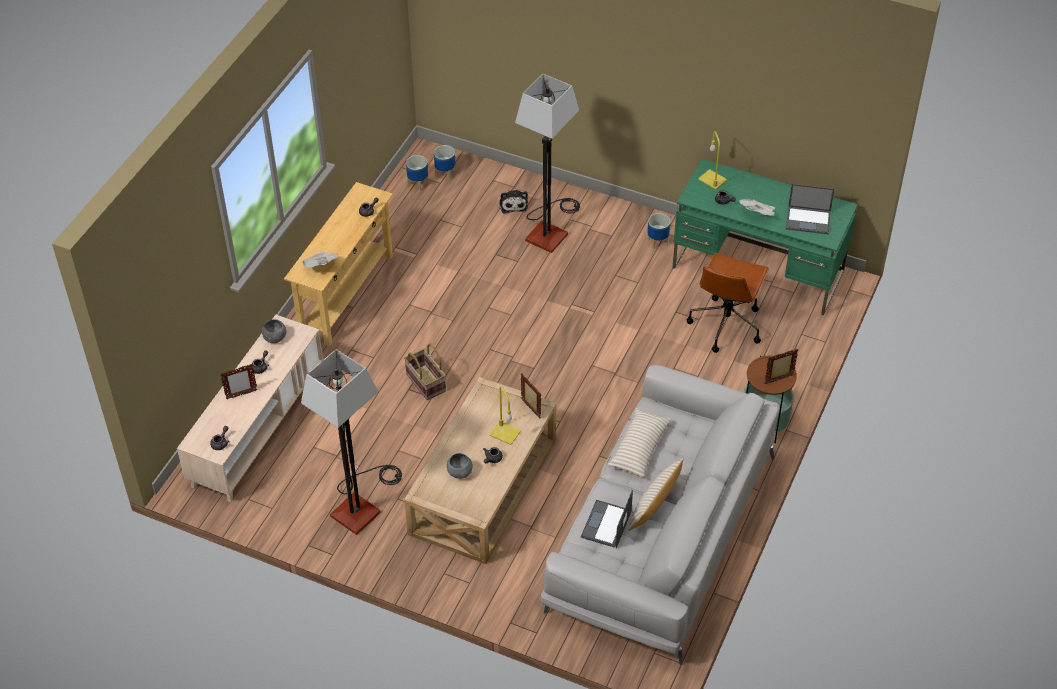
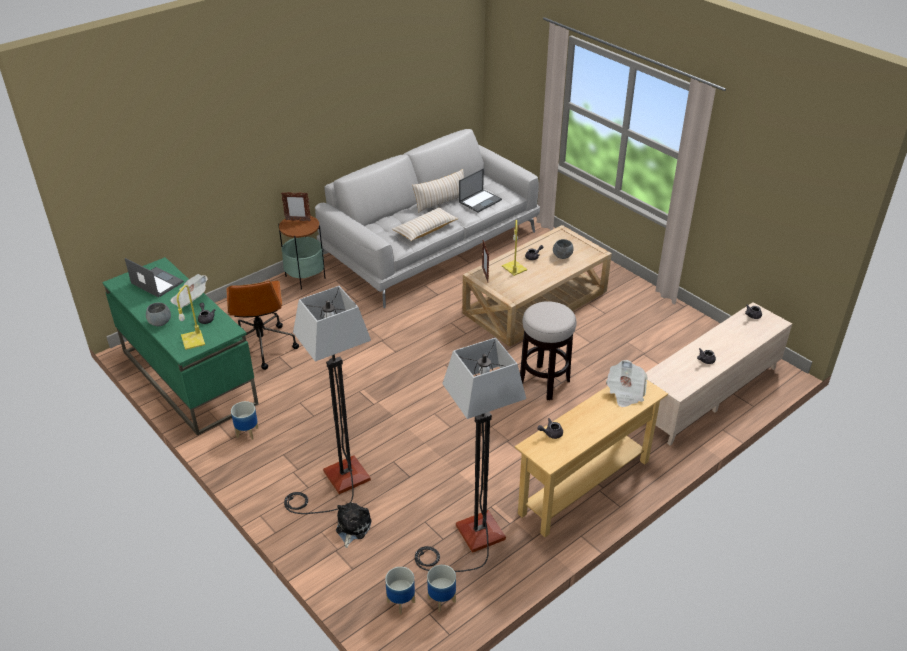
camera: 155 degrees left, 10 degrees down
picture frame [220,364,258,399] -> none
grey bowl [262,319,286,343] -> grey bowl moved to [146,303,171,326]
floor lamp [301,349,402,535] -> floor lamp moved to [415,338,526,572]
basket [404,343,446,400] -> stool [520,301,576,400]
brown office chair [687,253,769,353] -> brown office chair turned 120 degrees clockwise [227,281,299,370]

